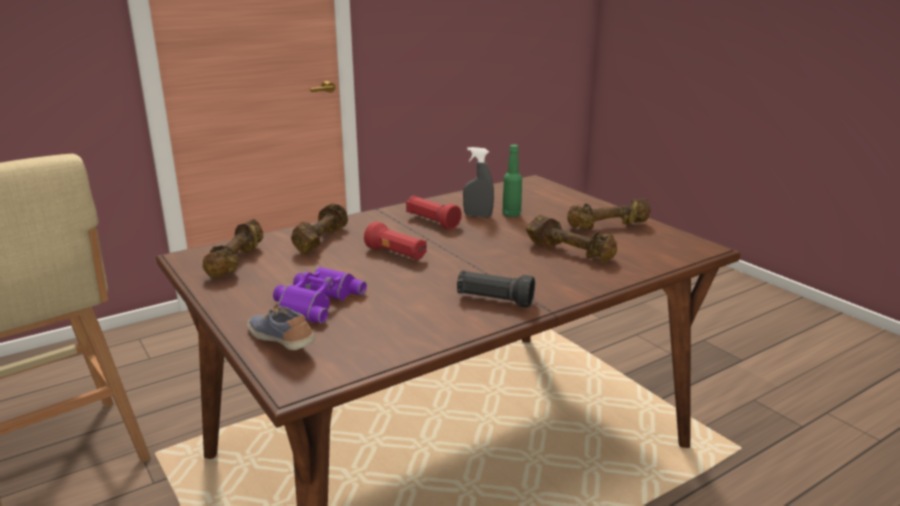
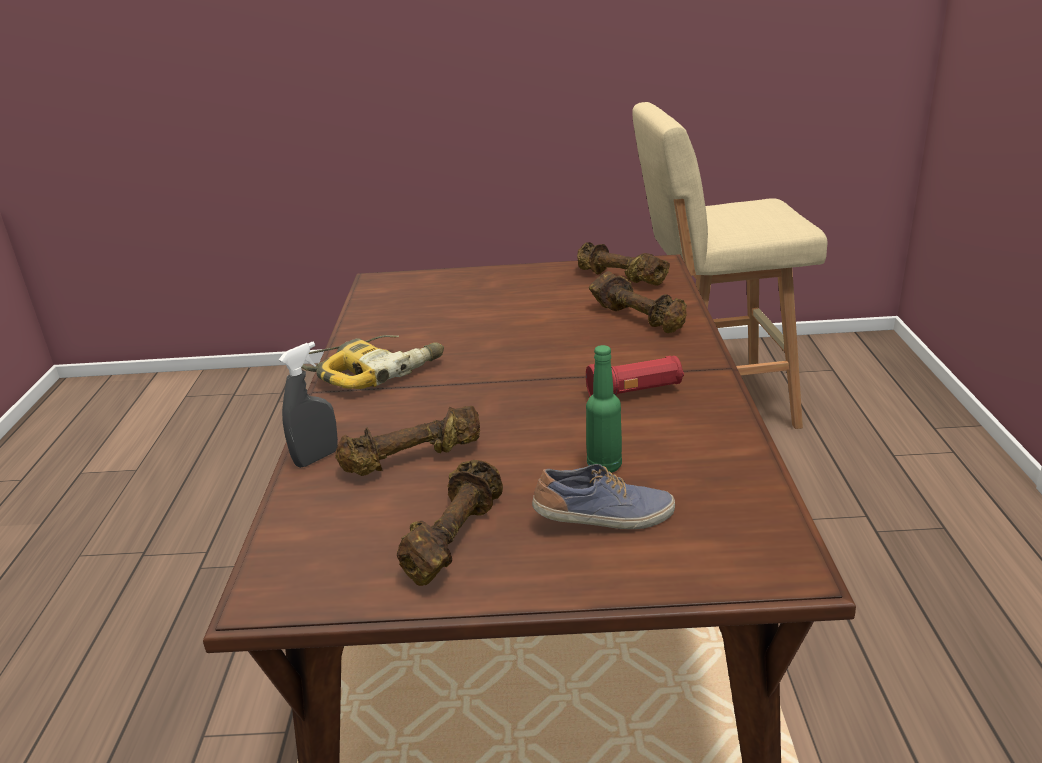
camera: 125 degrees right, 5 degrees up
shoe [248,306,315,350] -> shoe moved to [532,464,675,529]
purple binoculars [273,267,367,324] -> none
red flashlight [364,222,427,260] -> none
black flashlight [457,270,535,308] -> power drill [301,335,444,389]
grey spray bottle [463,147,494,218] -> grey spray bottle moved to [279,341,338,468]

